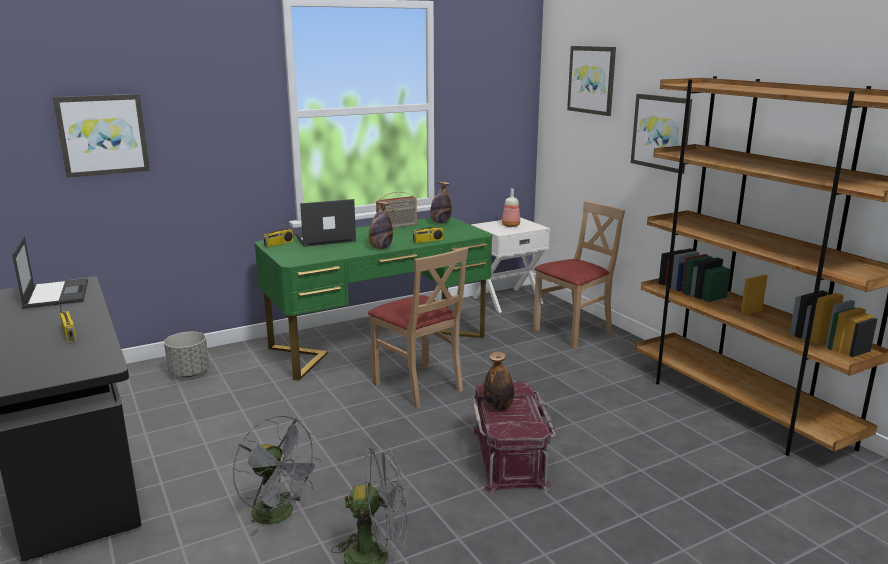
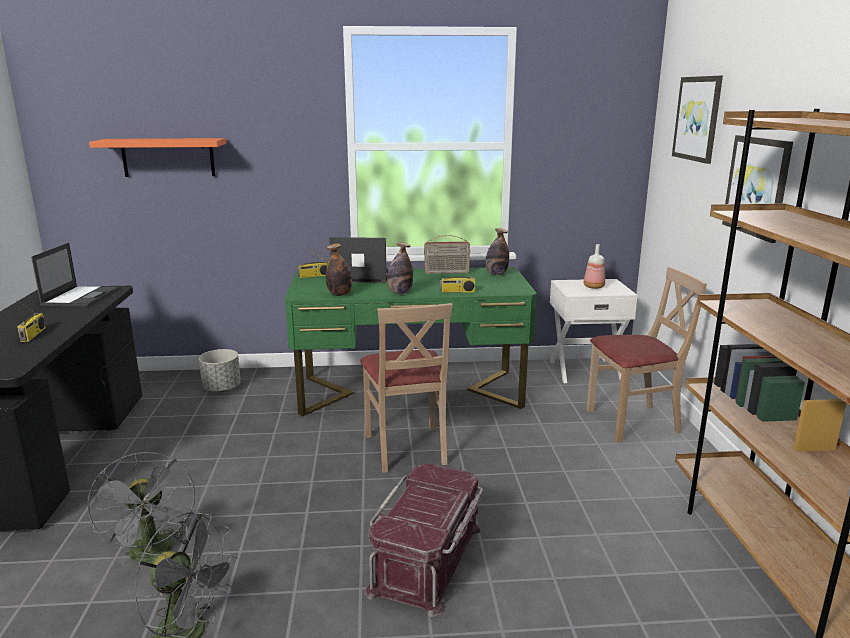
camera: 25 degrees right, 0 degrees up
picture [53,94,150,178] -> orange shelf [89,138,226,177]
bottle [484,351,514,411] -> bottle moved to [326,243,352,296]

